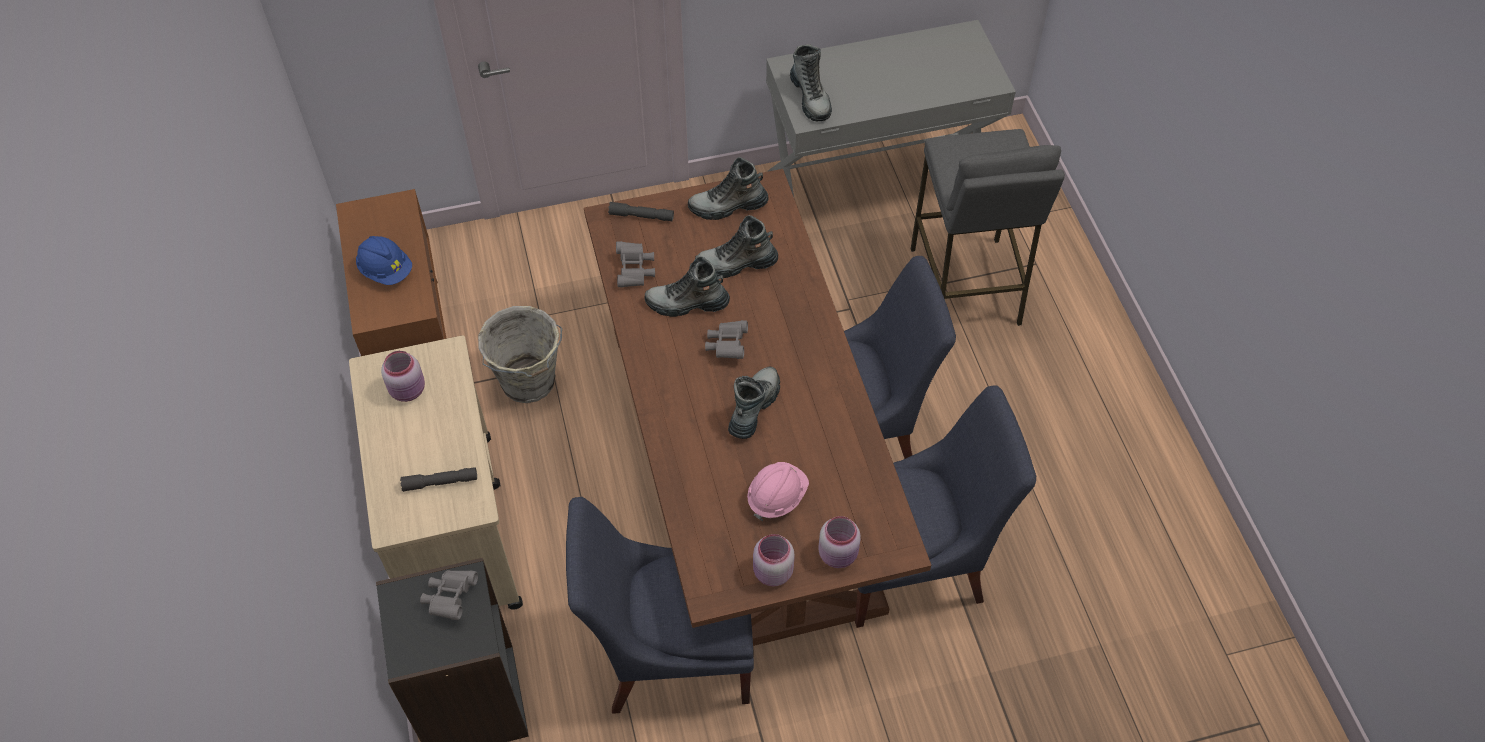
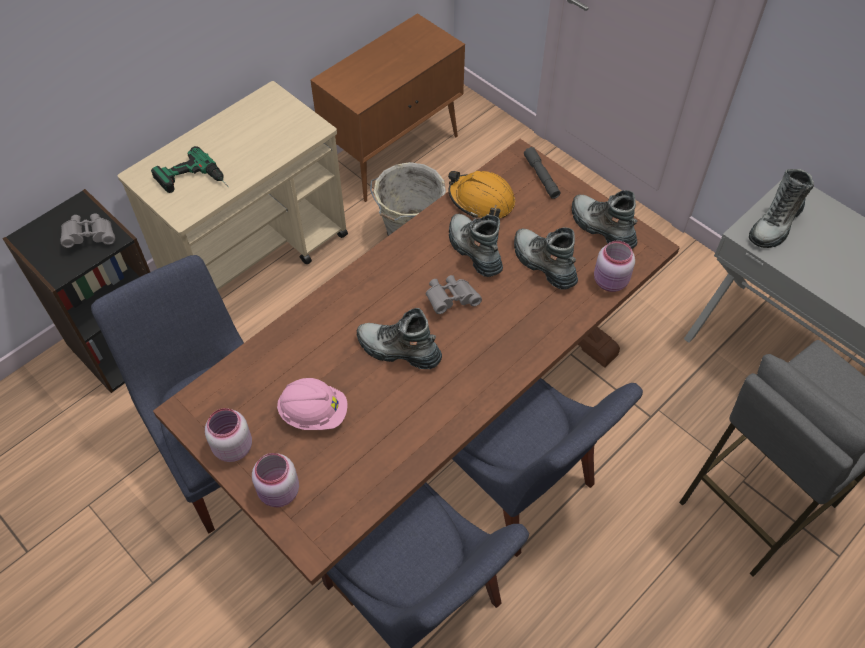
camera: 60 degrees right, 0 degrees up
blue hard hat [356,236,412,285] -> none
pink jar [381,351,425,402] -> pink jar moved to [594,241,635,292]
grey flashlight [400,467,477,492] -> power drill [151,146,229,193]
grey binoculars [616,241,655,287] -> orange hard hat [448,170,515,218]
boot [728,366,780,439] -> boot turned 150 degrees counterclockwise [357,308,442,369]

